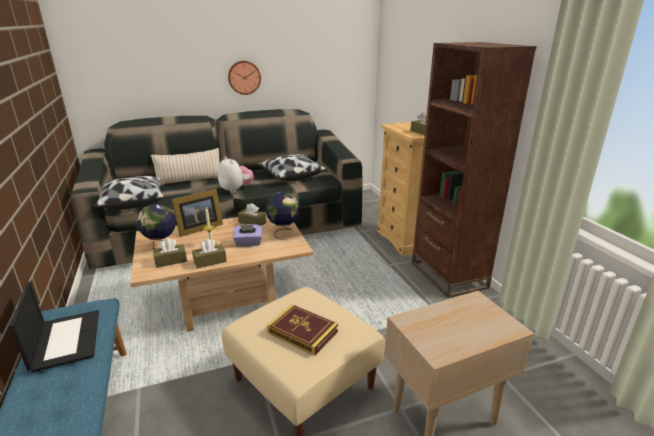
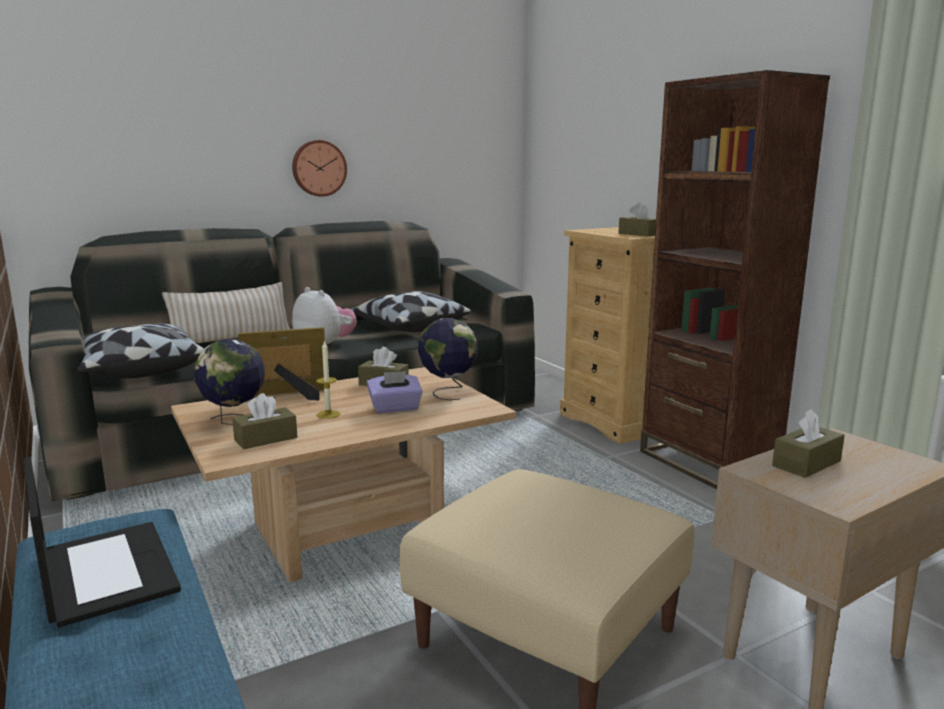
camera: 10 degrees left, 10 degrees down
picture frame [172,189,223,237] -> picture frame turned 150 degrees counterclockwise [238,327,325,401]
brown tissue box [192,239,227,269] -> brown tissue box moved to [772,409,845,478]
book [267,304,338,356] -> none

